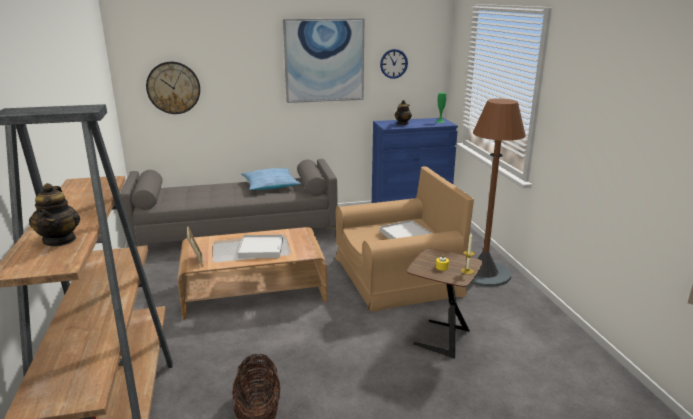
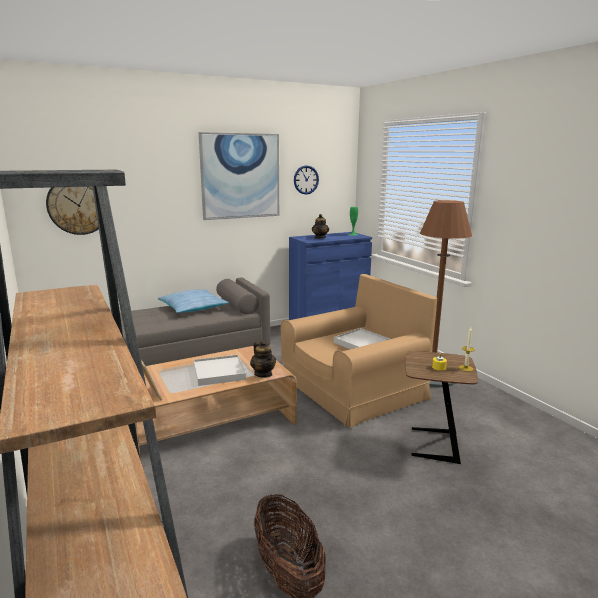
camera: 15 degrees left, 5 degrees down
teapot [29,183,80,246] -> teapot moved to [250,340,276,378]

